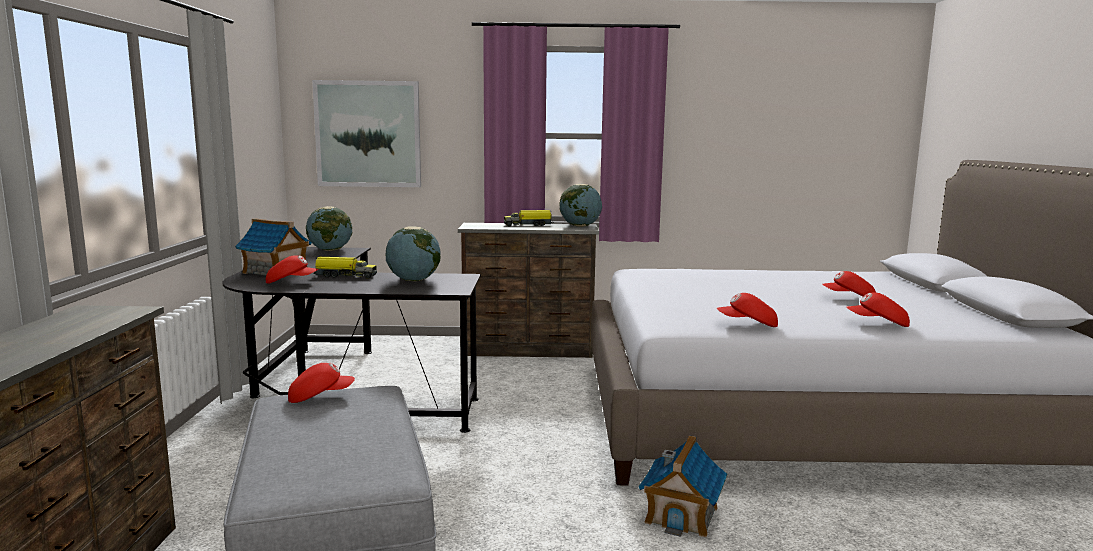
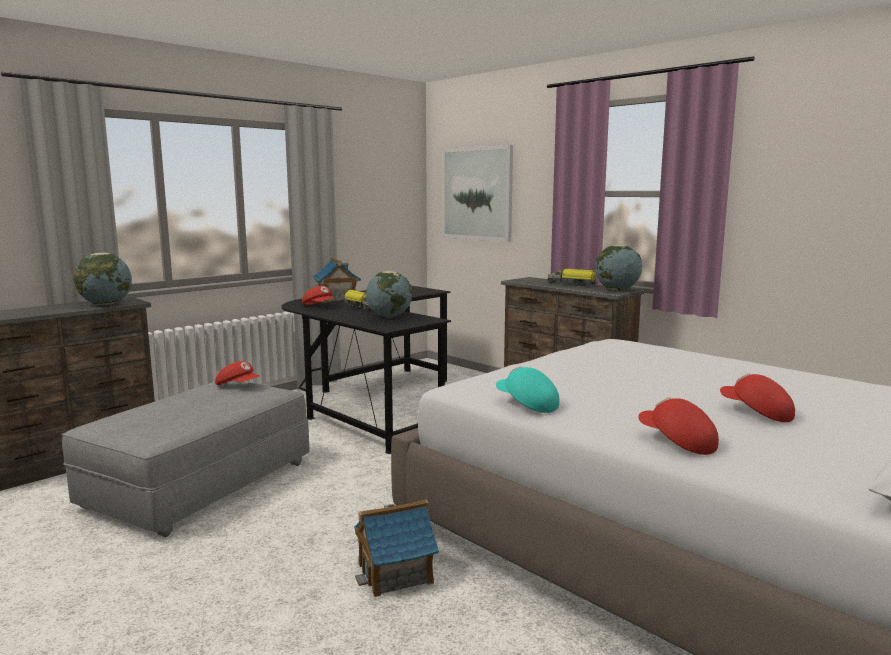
camera: 45 degrees right, 0 degrees up
globe [306,206,353,251] -> globe moved to [73,253,132,305]
red cap [717,293,778,327] -> turquoise cap [496,366,559,413]

